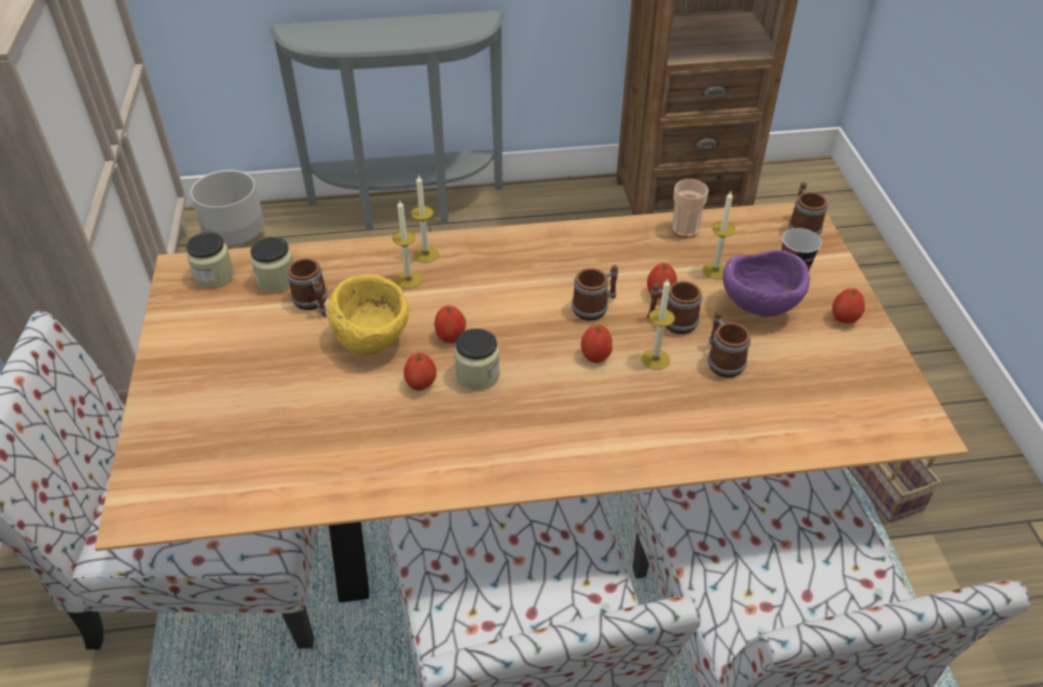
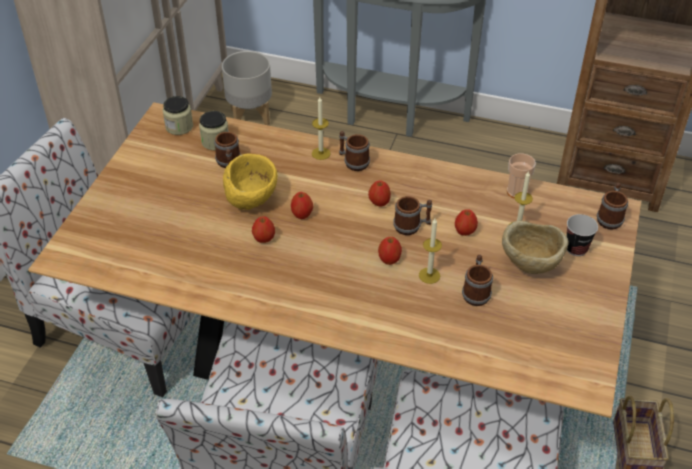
camera: 25 degrees right, 0 degrees up
candle [392,200,422,289] -> none
jar [454,328,500,390] -> none
mug [647,281,702,334] -> mug moved to [339,131,370,171]
purple bowl [723,250,810,317] -> beige bowl [502,221,568,274]
apple [832,288,865,324] -> apple moved to [368,180,391,207]

